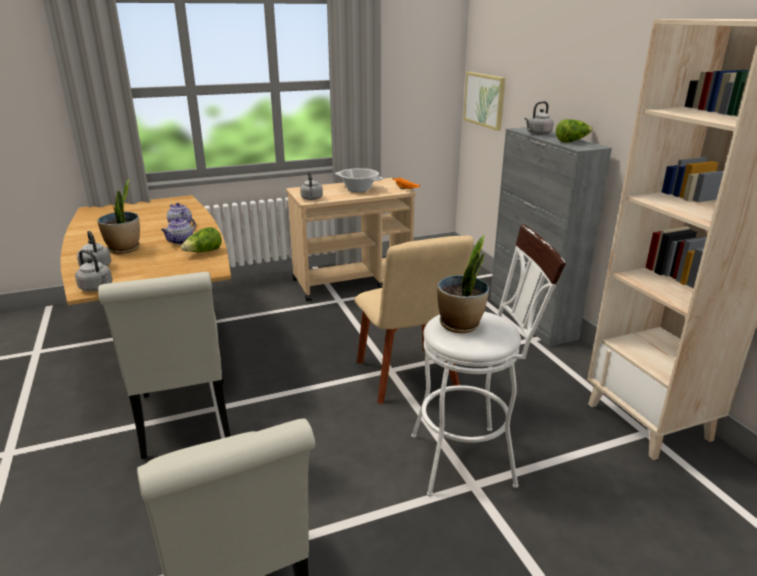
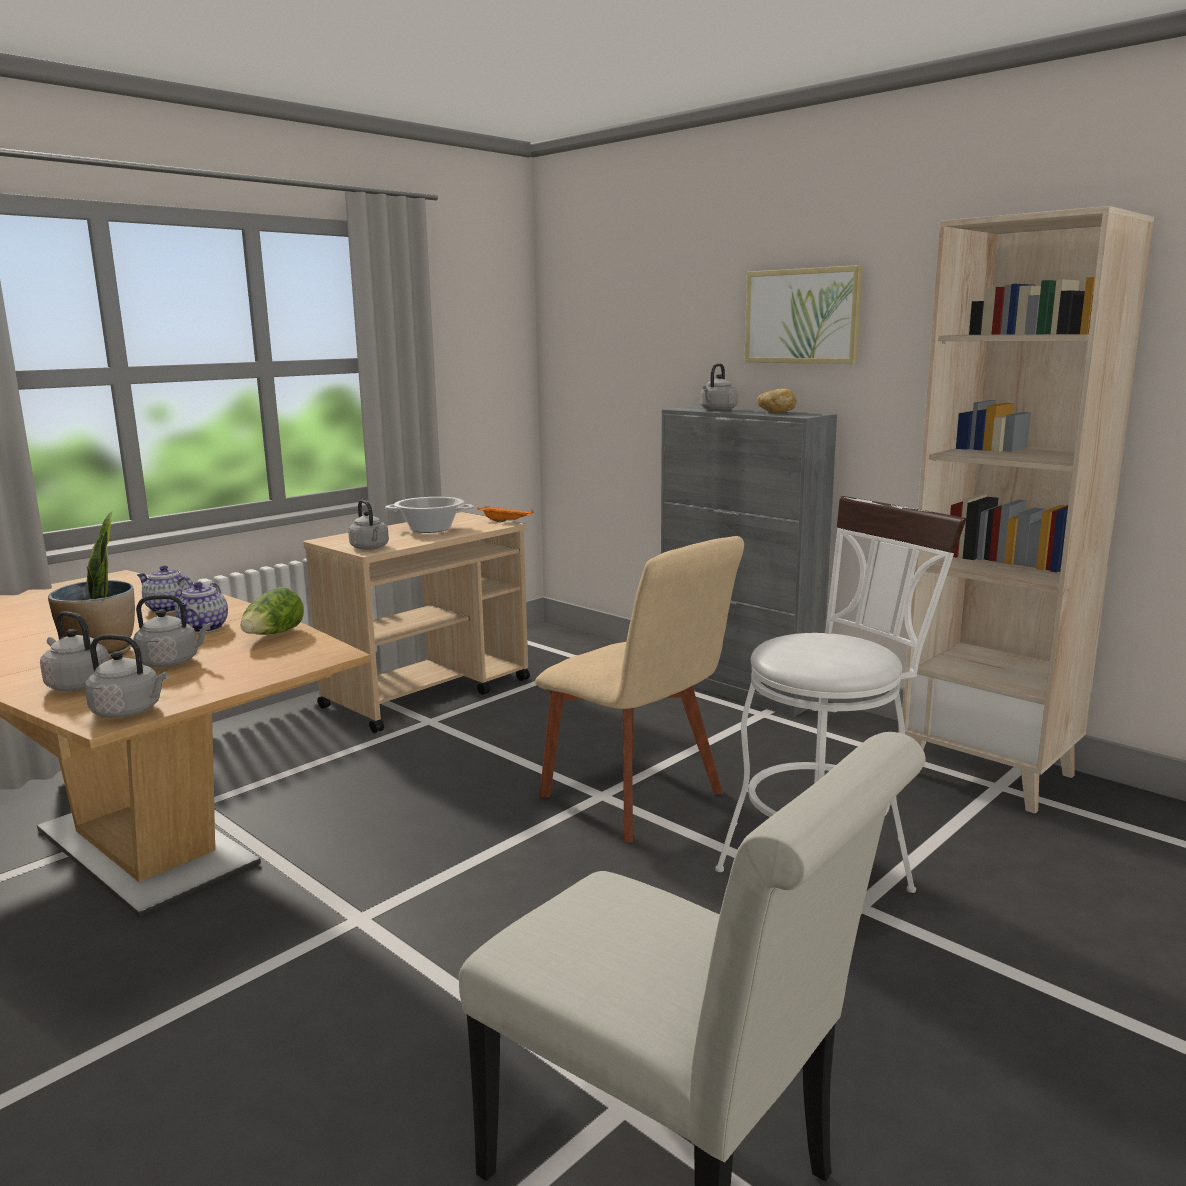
camera: 25 degrees left, 10 degrees down
white chair [98,272,231,459] -> none
potted plant [437,235,489,333] -> none
picture [463,72,505,131] -> picture moved to [744,265,863,364]
lettuce [556,119,593,143] -> bread [757,388,797,413]
none -> grey kettle [134,595,210,667]

